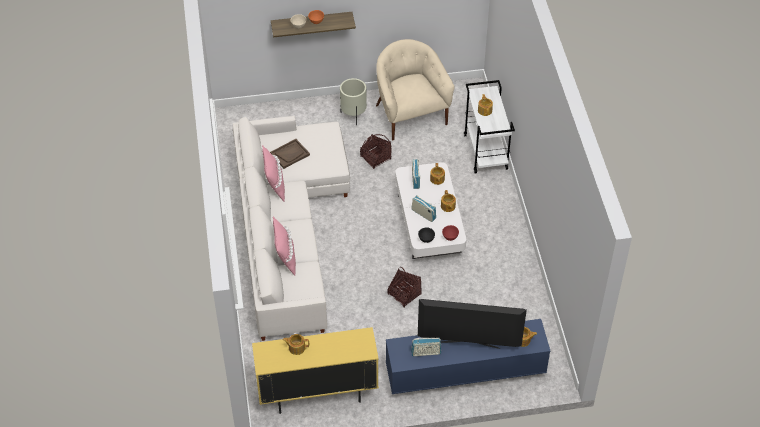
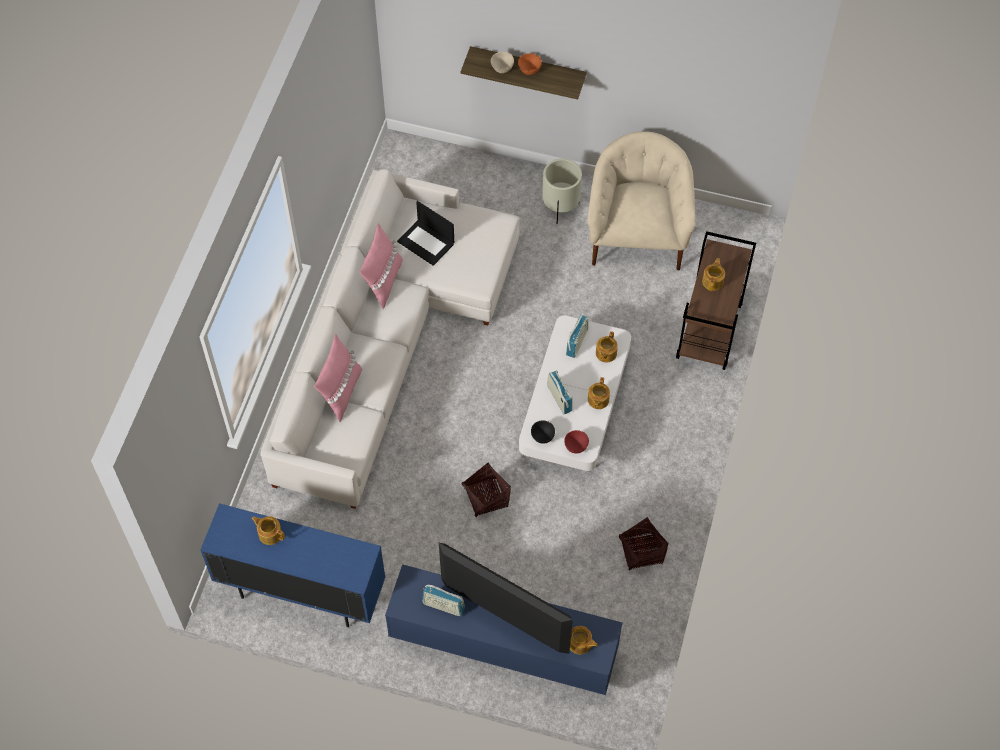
camera: 25 degrees right, 10 degrees up
yellow cabinet [252,327,379,414] -> blue cabinet [200,503,386,627]
brown tray [270,139,310,169] -> laptop [397,201,454,266]
basket [360,134,391,169] -> basket moved to [619,517,668,570]
white cart [464,80,515,173] -> brown cart [676,231,756,370]

